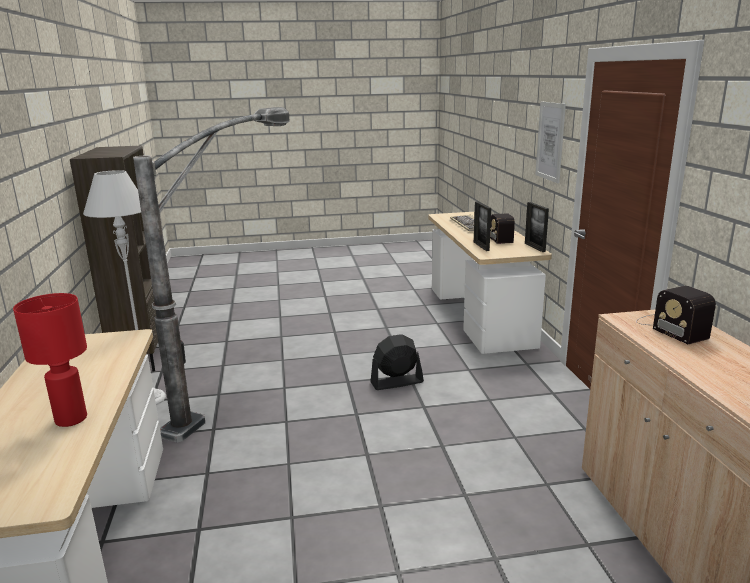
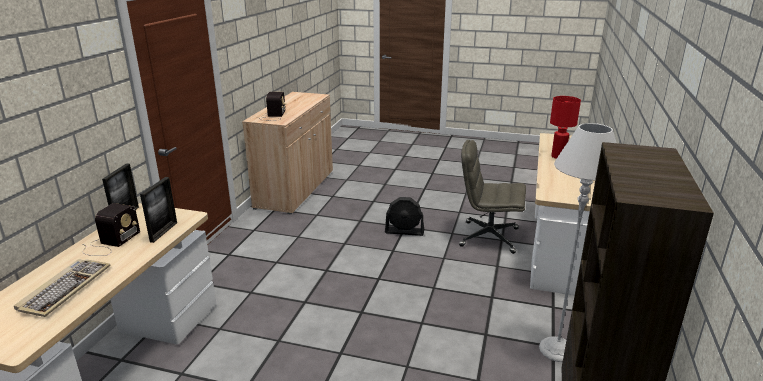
camera: 155 degrees left, 5 degrees up
floor lamp [133,107,290,443] -> none
black fan [370,334,424,390] -> black fan moved to [385,197,424,236]
picture [535,102,566,183] -> none
none -> grey office chair [459,140,526,254]

